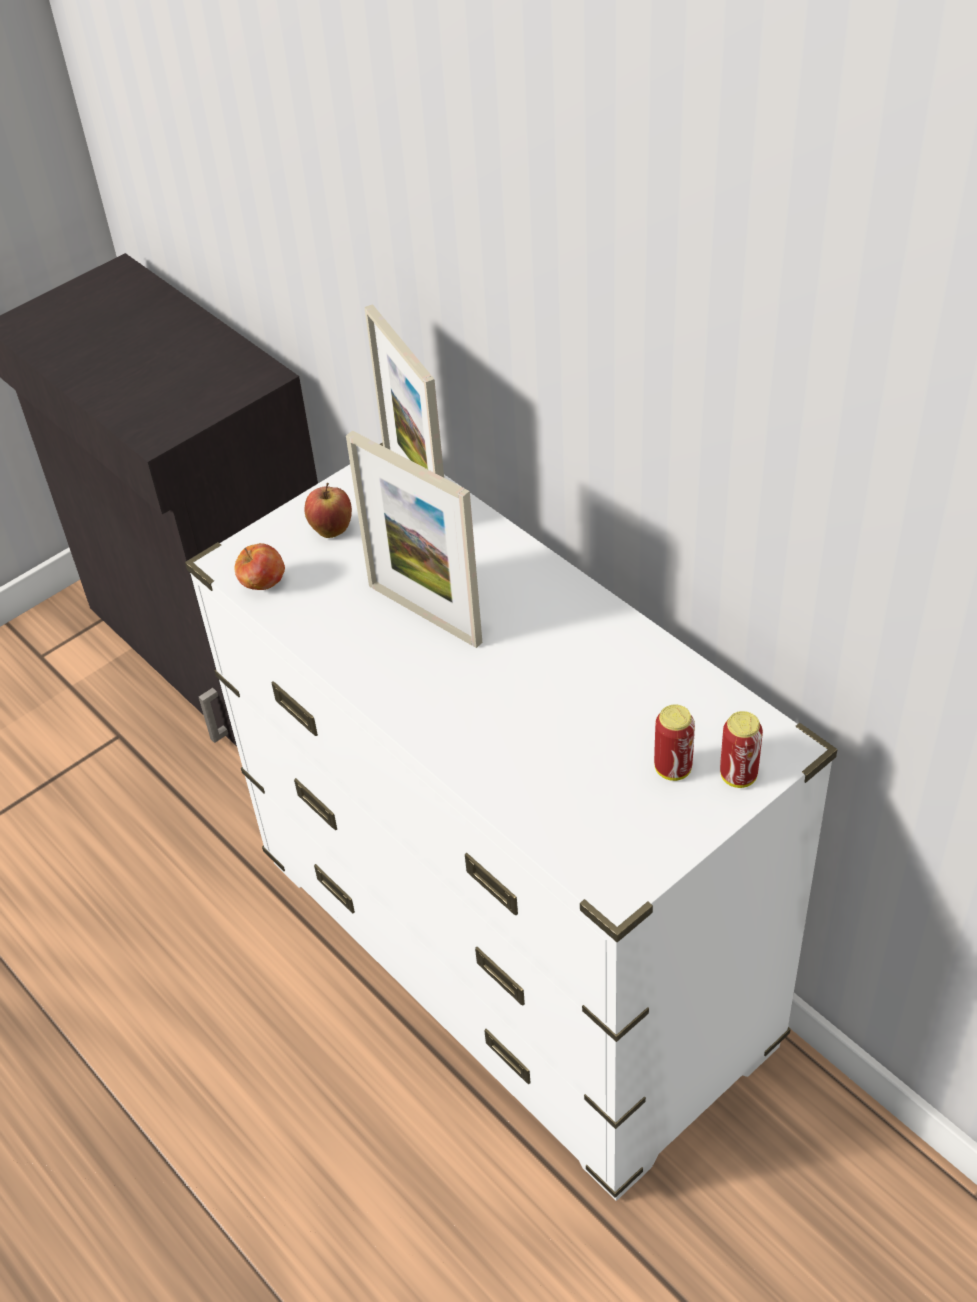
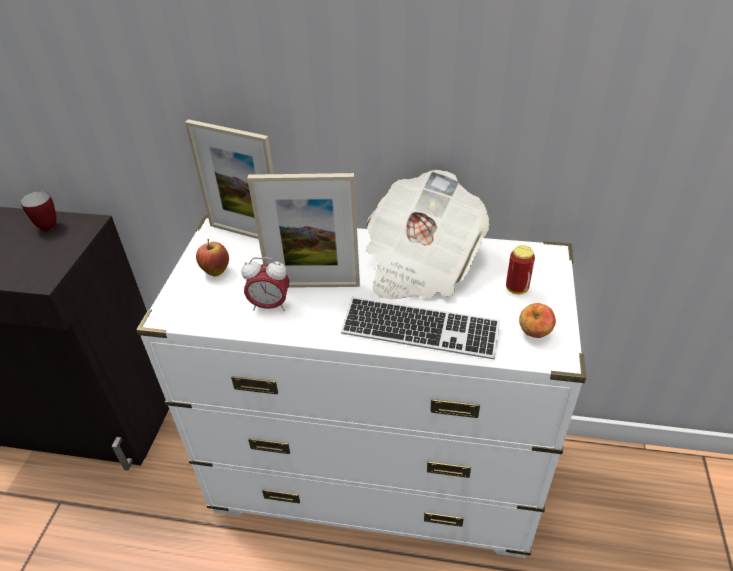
camera: 40 degrees left, 5 degrees down
apple [235,543,285,590] -> apple moved to [519,303,556,338]
can [720,711,763,788] -> none
none -> mug [20,191,57,231]
none -> alarm clock [242,257,289,311]
none -> keyboard [341,297,500,359]
none -> newspaper [366,170,490,299]

